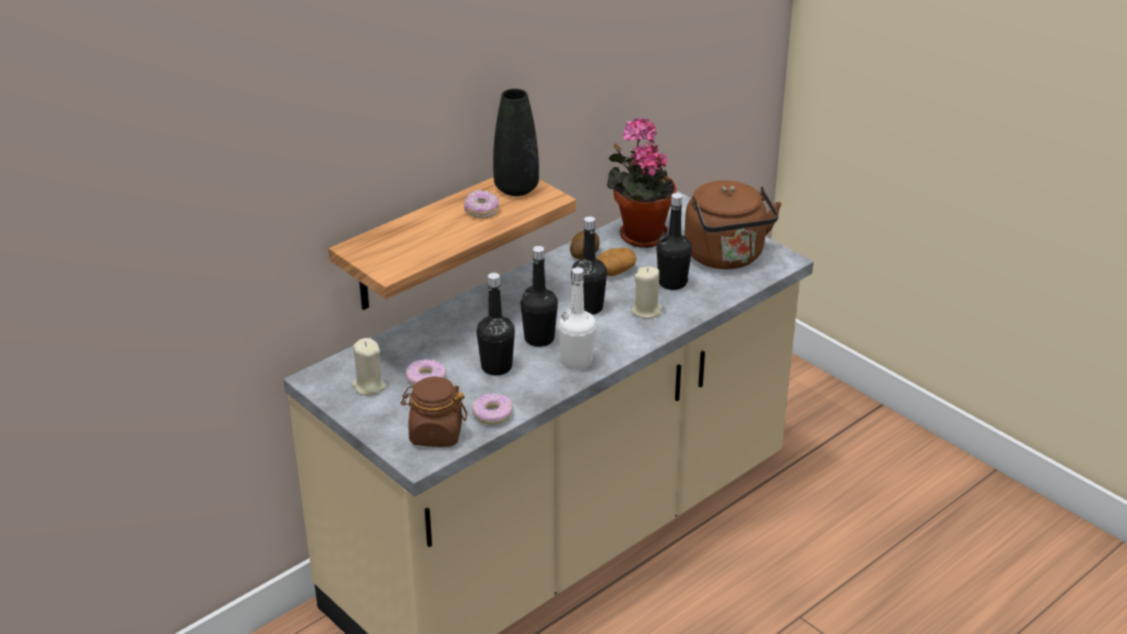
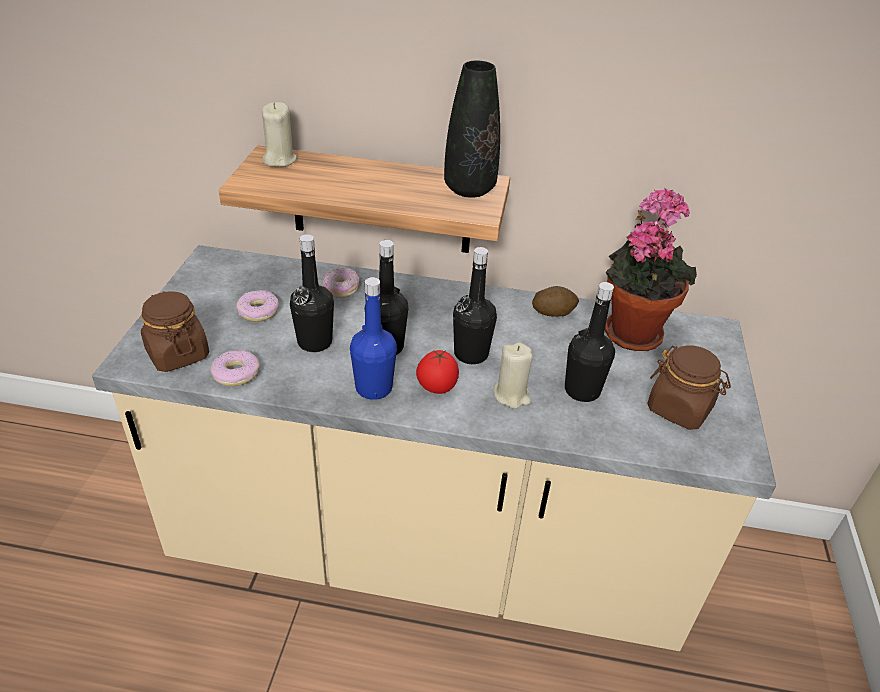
camera: 50 degrees right, 5 degrees up
beige candle [351,338,386,396] -> beige candle moved to [262,102,297,167]
donut [464,190,499,218] -> donut moved to [322,268,359,298]
white bottle [558,267,596,370] -> blue bottle [350,277,397,400]
potato [597,248,636,276] -> none
brown kettle [684,180,782,269] -> brown jar [647,345,731,430]
none -> tomato [416,350,459,394]

